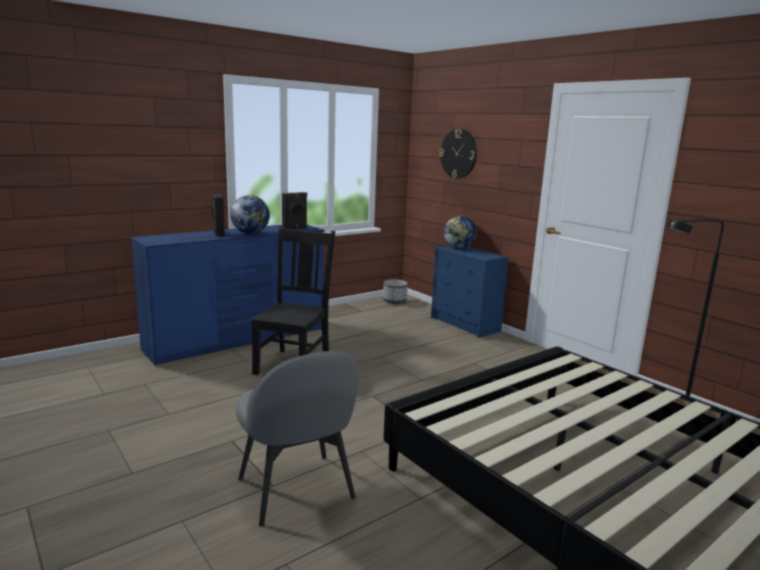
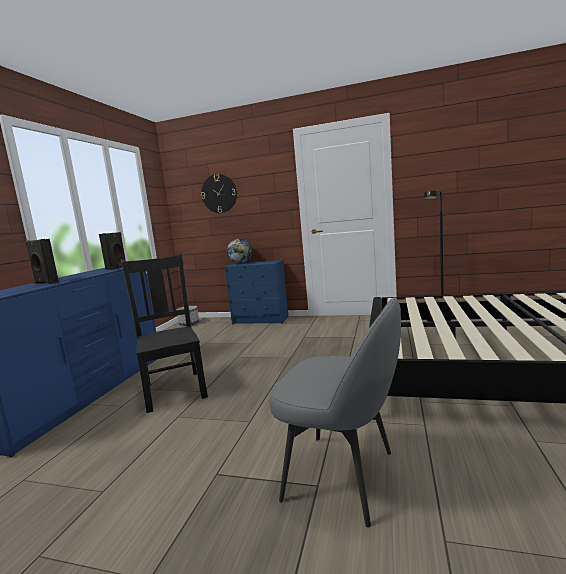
camera: 35 degrees left, 5 degrees down
globe [230,195,270,234] -> none

